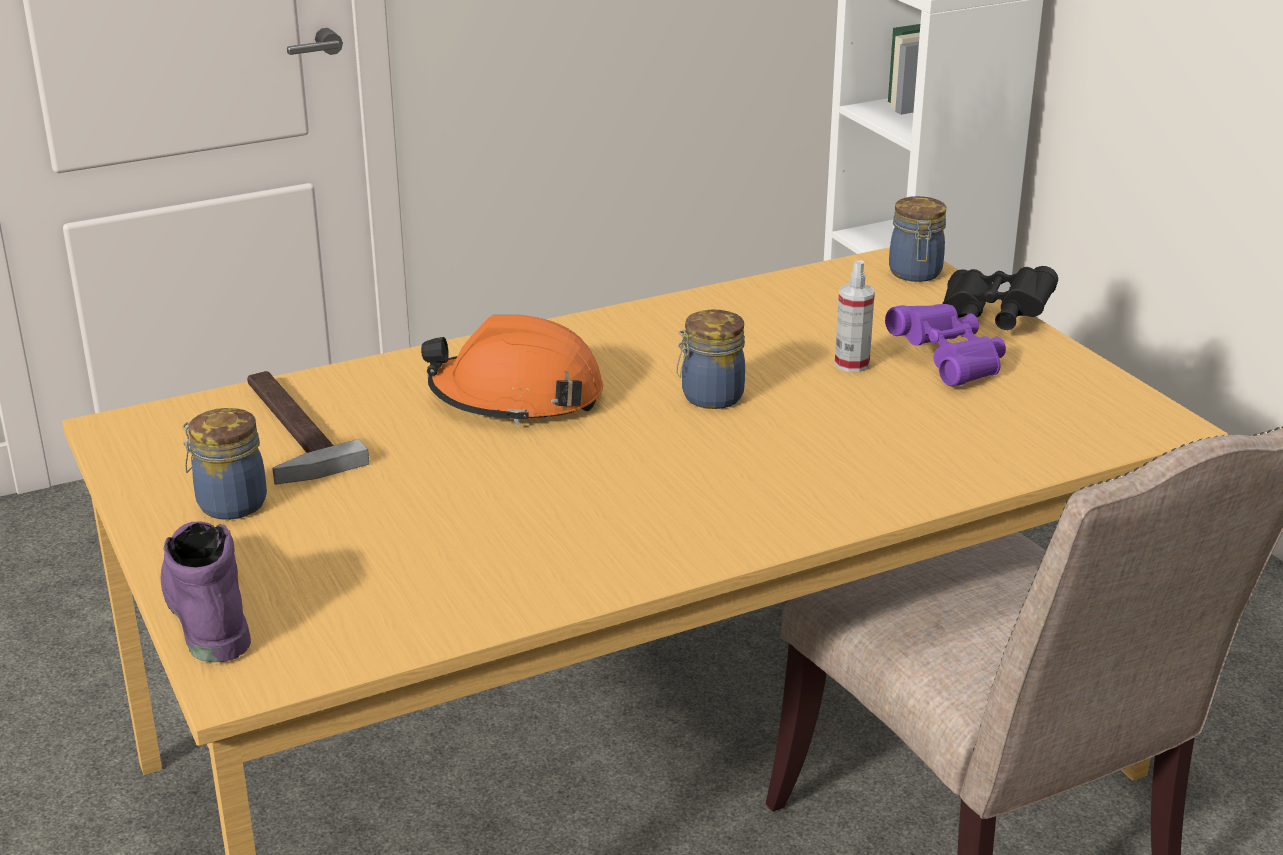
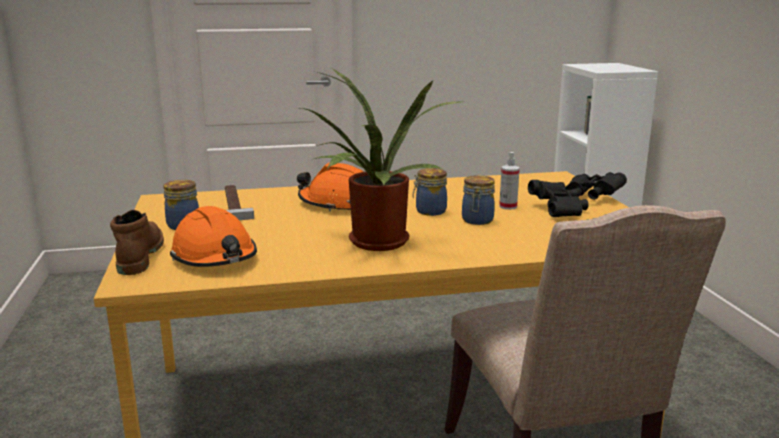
camera: 15 degrees right, 10 degrees down
purple boot [161,521,251,662] -> brown boot [110,210,164,275]
purple binoculars [885,304,1006,386] -> black binoculars [528,180,589,217]
jar [889,196,946,282] -> jar moved to [462,175,495,225]
none -> orange hard hat [170,206,257,267]
none -> potted plant [301,69,460,251]

